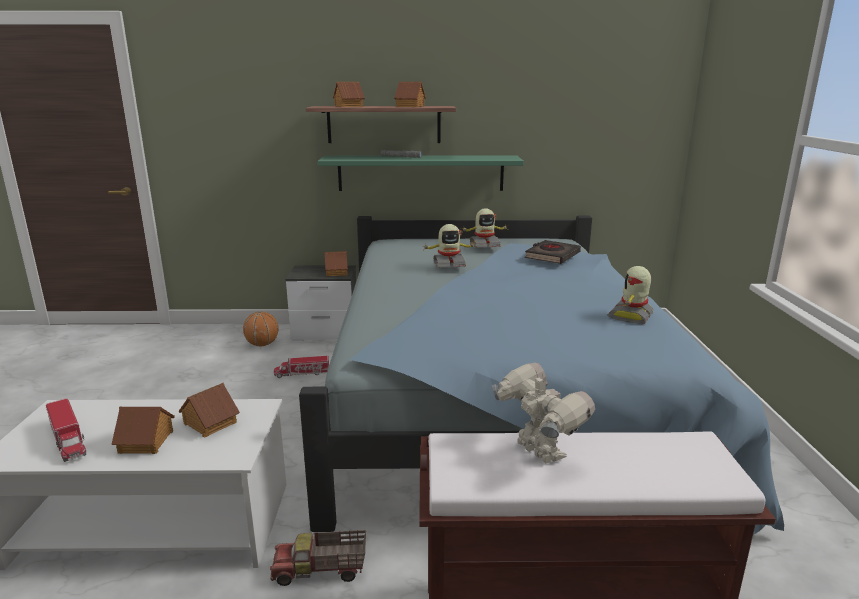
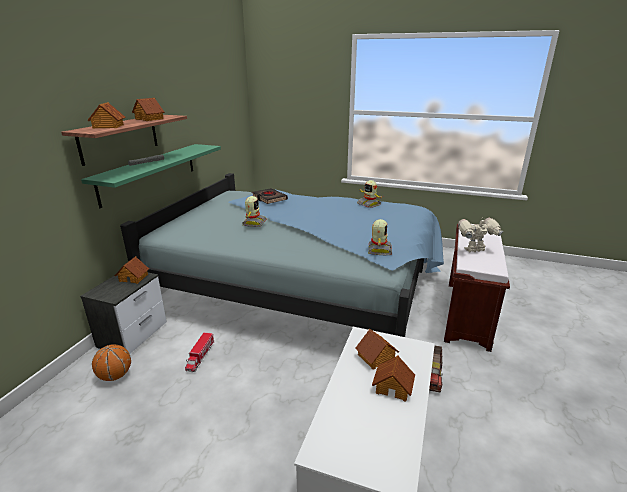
camera: 70 degrees left, 5 degrees up
toy truck [46,398,86,462] -> none
toy robot [463,209,508,248] -> toy robot moved to [368,219,392,256]

